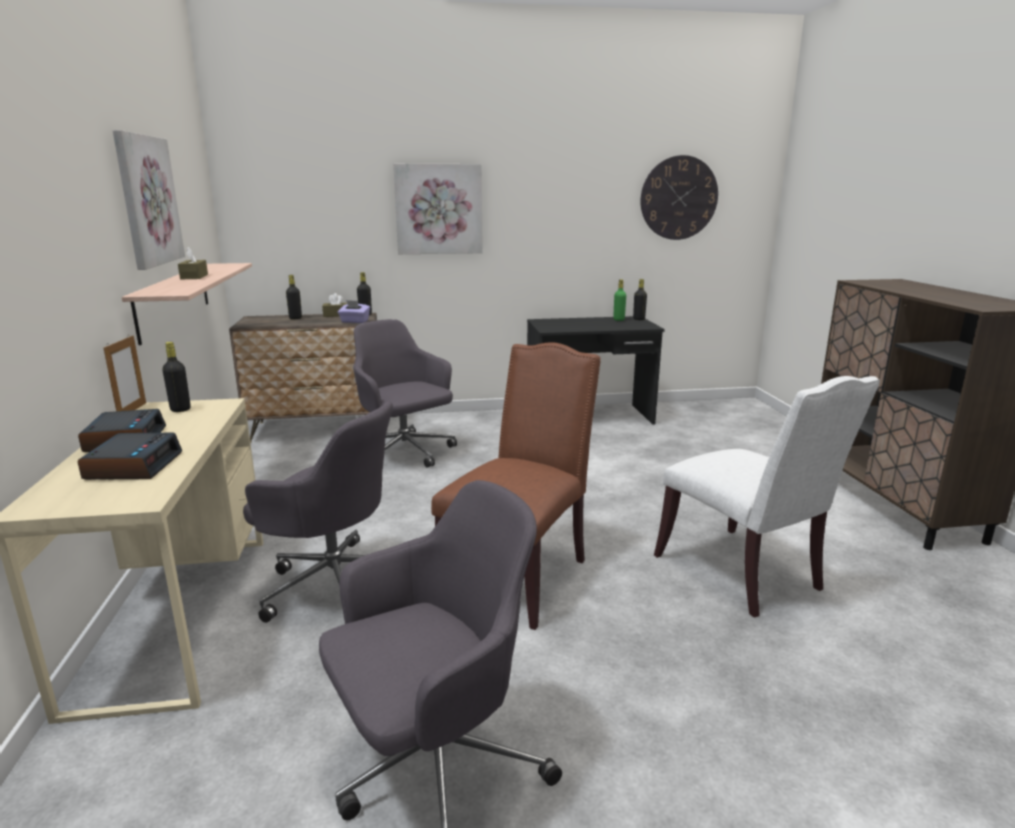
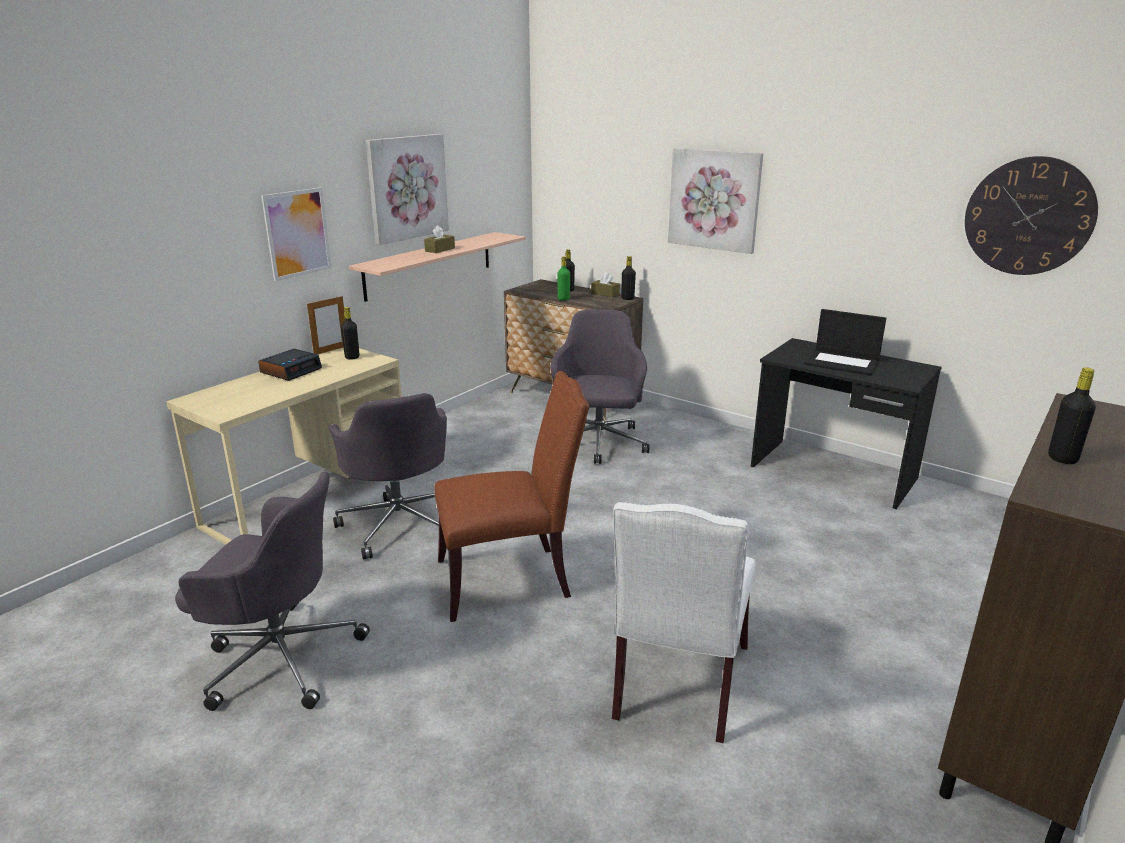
camera: 45 degrees right, 5 degrees up
alarm clock [77,433,182,480] -> none
purple tissue box [338,300,370,323] -> none
green bottle [613,279,626,321] -> green bottle moved to [557,257,570,301]
black bottle [633,279,647,320] -> black bottle moved to [1048,367,1096,464]
none -> picture [261,187,332,281]
none -> laptop [804,309,886,376]

